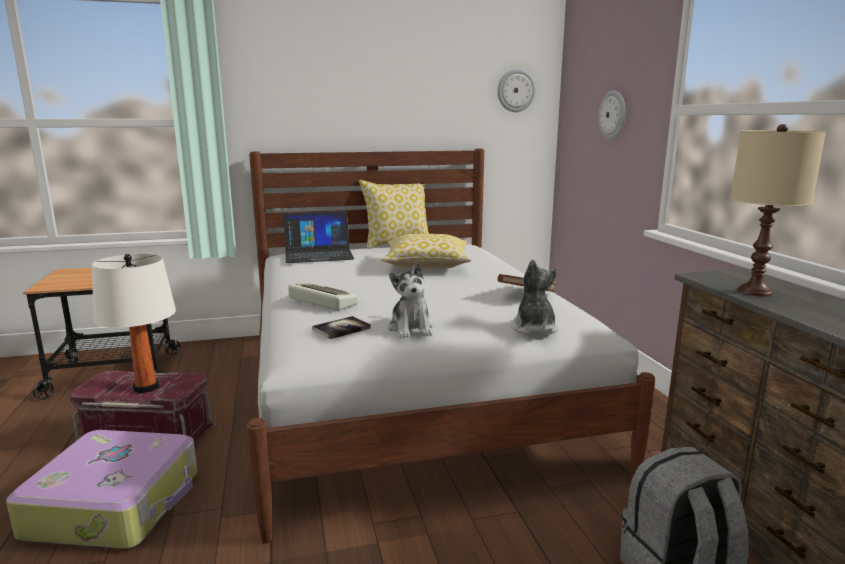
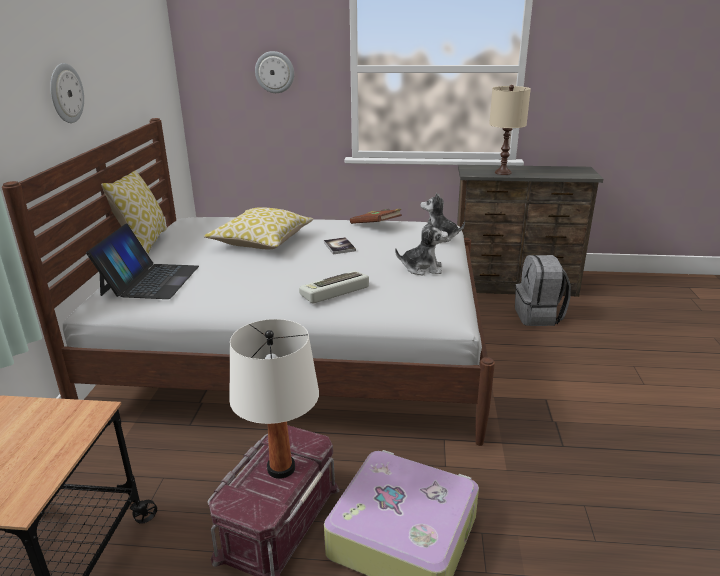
camera: 70 degrees left, 10 degrees up
book [312,316,371,340] -> book moved to [324,237,356,254]
wall clock [497,69,536,112] -> wall clock moved to [50,63,84,123]

